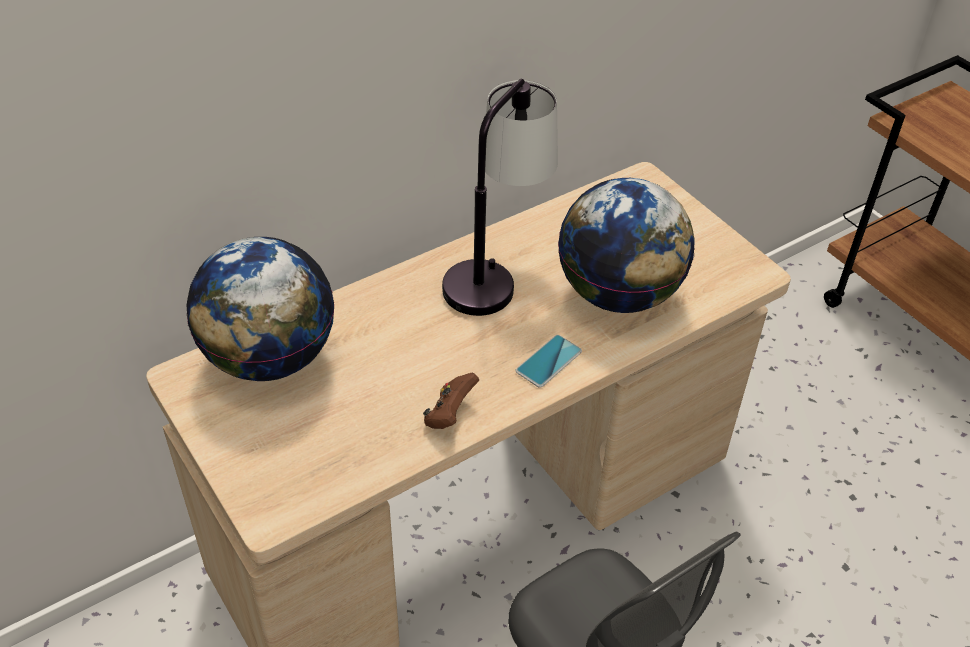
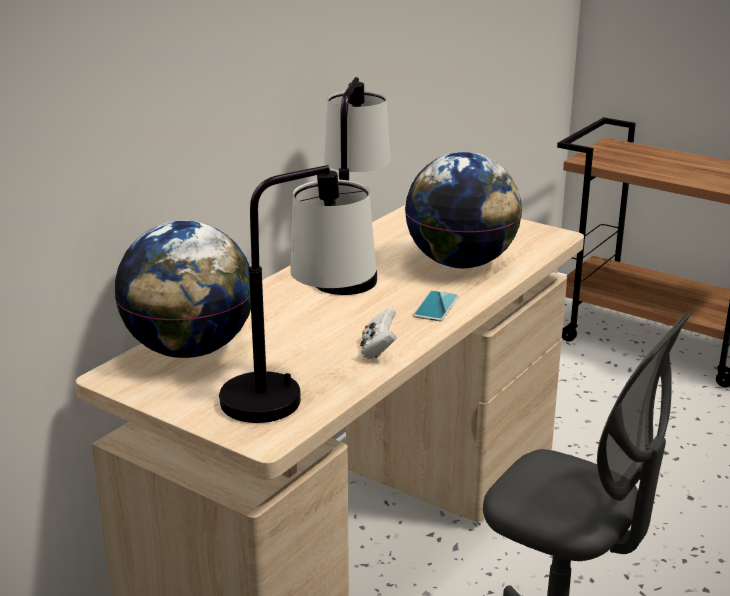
camera: 20 degrees left, 20 degrees down
brown game controller [423,373,479,429] -> white game controller [360,307,397,359]
none -> table lamp [219,165,376,423]

